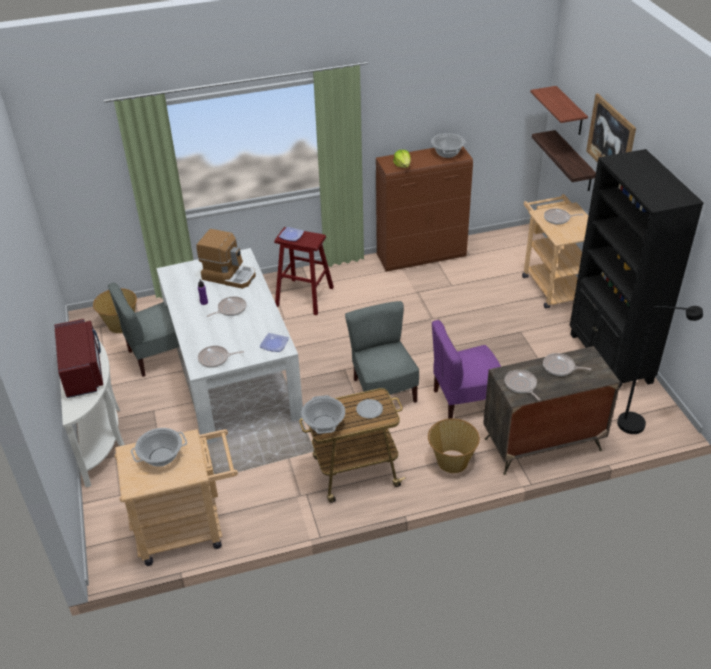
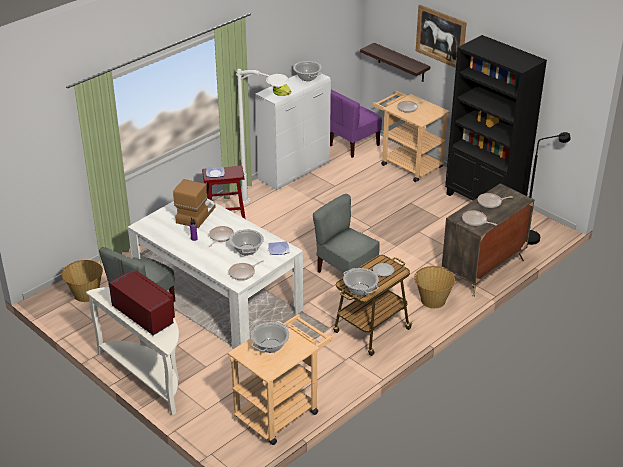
camera: 30 degrees left, 5 degrees down
coffee machine [196,229,256,289] -> coffee machine turned 60 degrees counterclockwise [173,179,215,228]
brown cabinet [376,147,473,272] -> white cabinet [255,73,331,190]
purple chair [432,320,501,419] -> purple chair moved to [330,90,382,158]
shelf [530,86,588,135] -> none
none -> cooking pot [230,229,264,256]
none -> white floor lamp [236,69,289,204]

